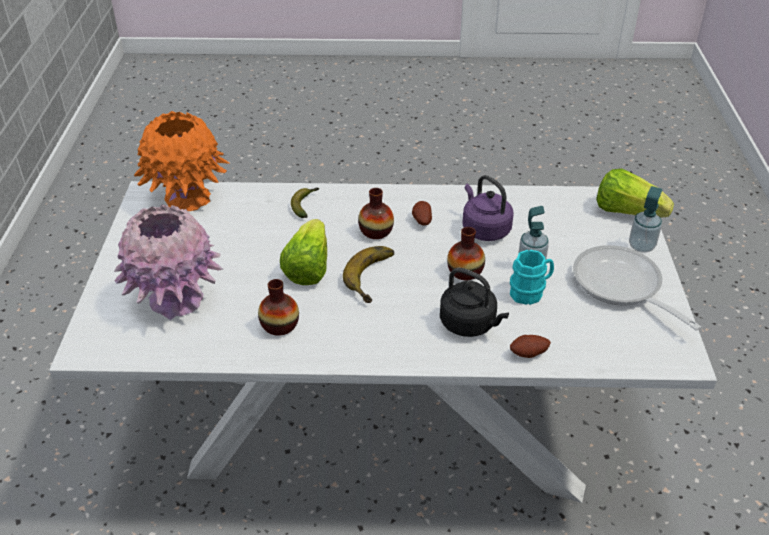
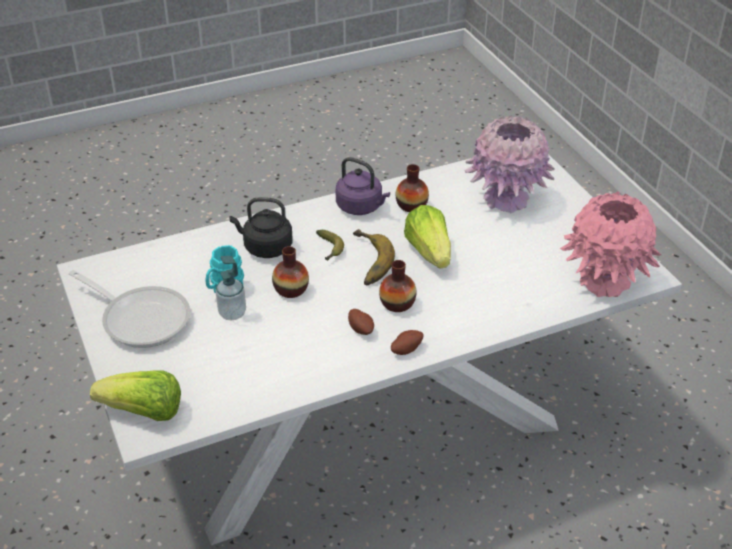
camera: 155 degrees right, 0 degrees up
orange vase [134,111,230,211] -> pink vase [560,192,661,297]
banana [291,187,319,218] -> banana moved to [316,230,344,261]
purple kettle [462,175,514,241] -> purple kettle moved to [336,157,390,215]
potato [510,335,551,358] -> potato moved to [391,330,423,355]
soap dispenser [629,186,662,253] -> none

